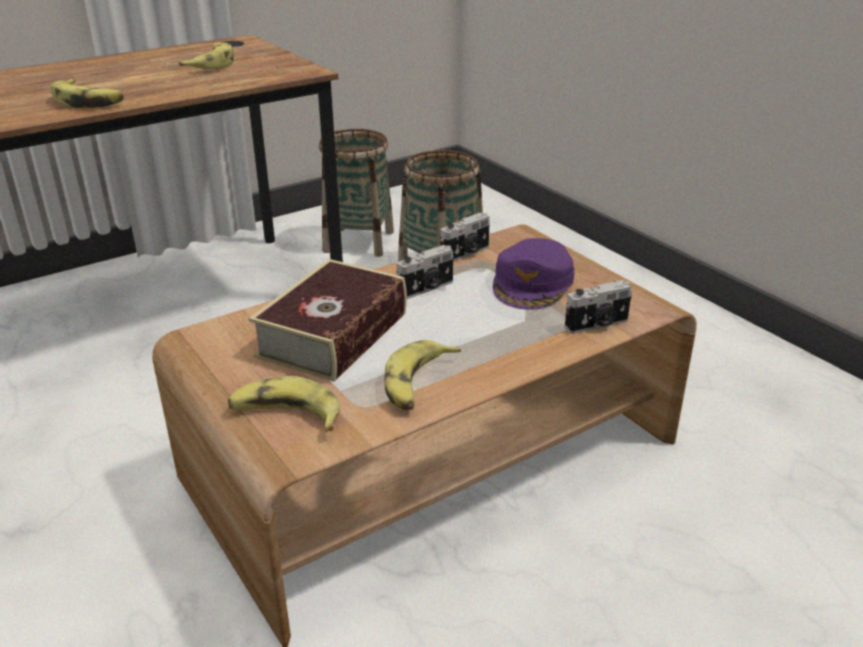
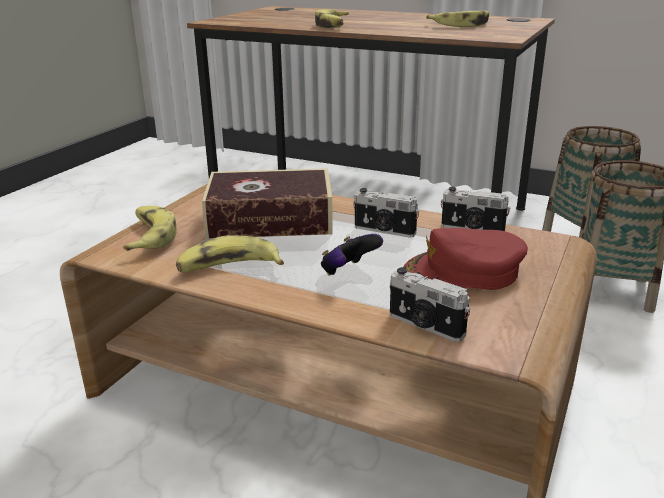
camera: 60 degrees right, 5 degrees down
purple cap [493,238,575,310] -> red cap [403,228,528,290]
none -> game controller [321,234,383,276]

